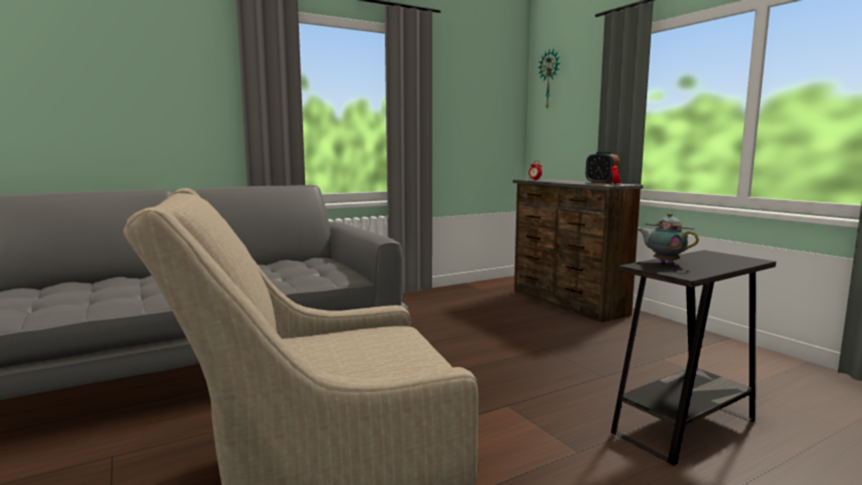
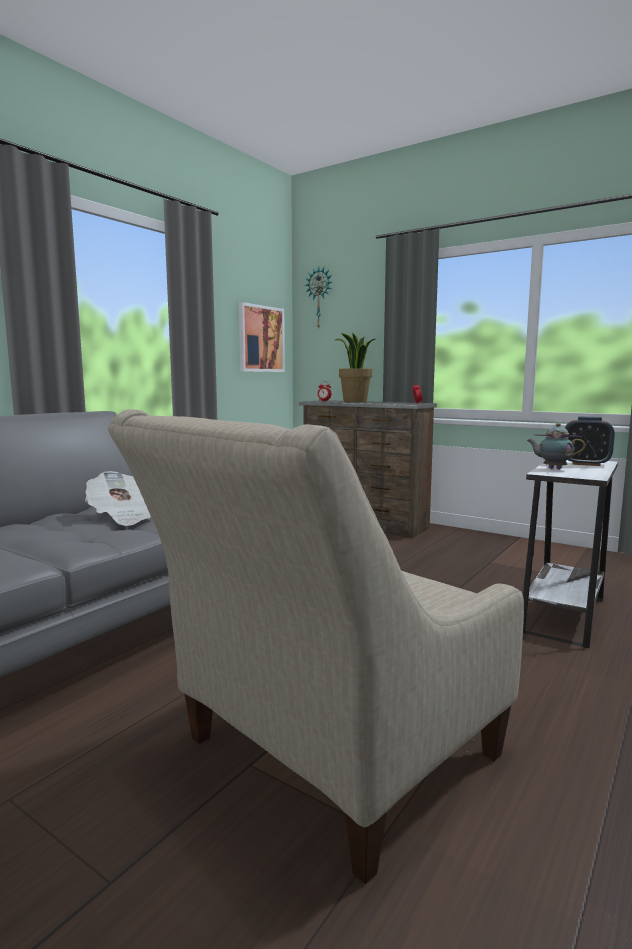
camera: 25 degrees left, 0 degrees up
alarm clock [586,152,620,184] -> alarm clock moved to [565,417,615,466]
black side table [611,250,776,466] -> white side table [523,460,618,648]
none -> newspaper [85,471,151,526]
none -> picture [239,302,285,372]
none -> potted plant [335,332,375,402]

